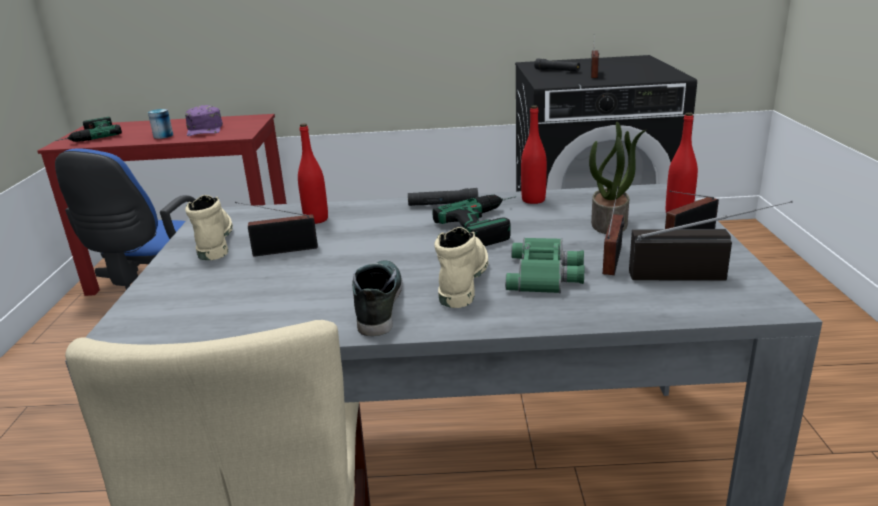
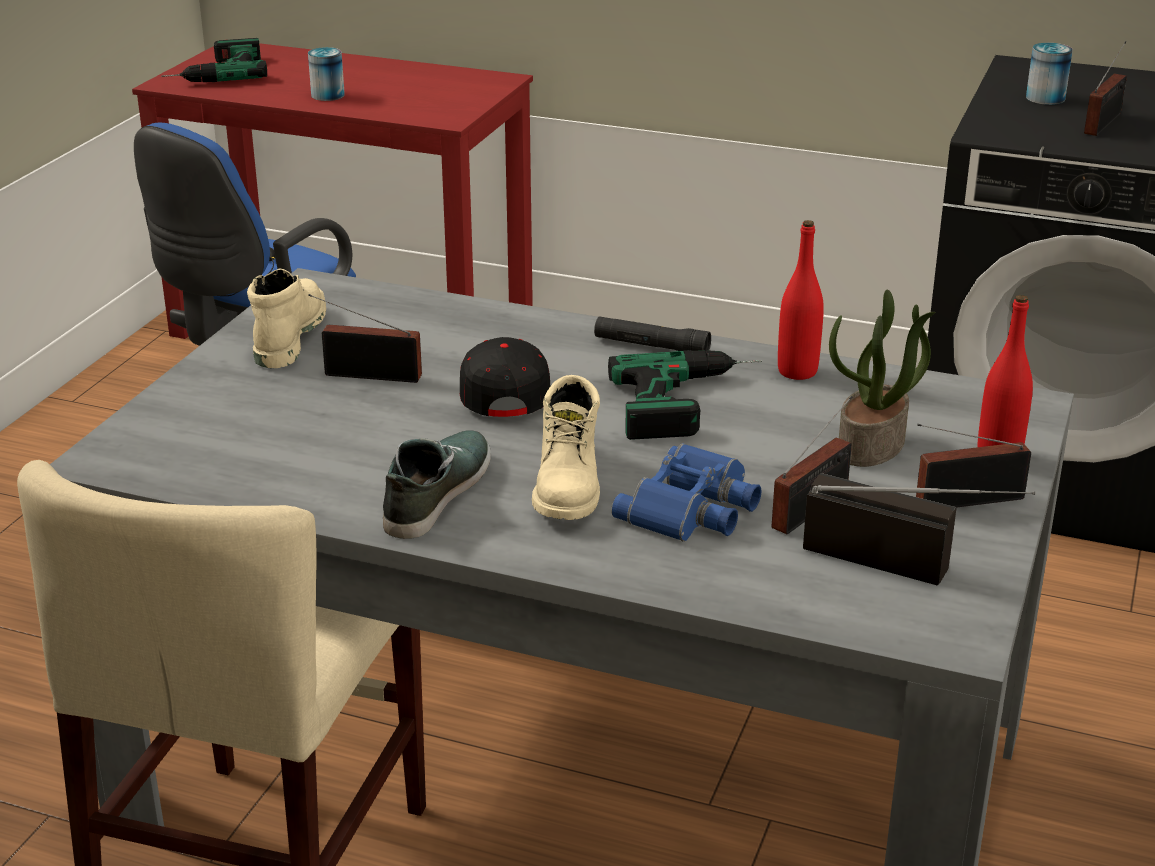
camera: 20 degrees right, 5 degrees up
purple cap [185,105,223,136] -> none
red bottle [298,124,328,224] -> none
beige boot [434,227,488,308] -> beige boot turned 150 degrees clockwise [532,375,600,520]
green binoculars [505,238,584,293] -> blue binoculars [611,443,762,542]
black flashlight [534,58,580,72] -> can [1026,43,1073,105]
none -> black cap [460,337,550,417]

